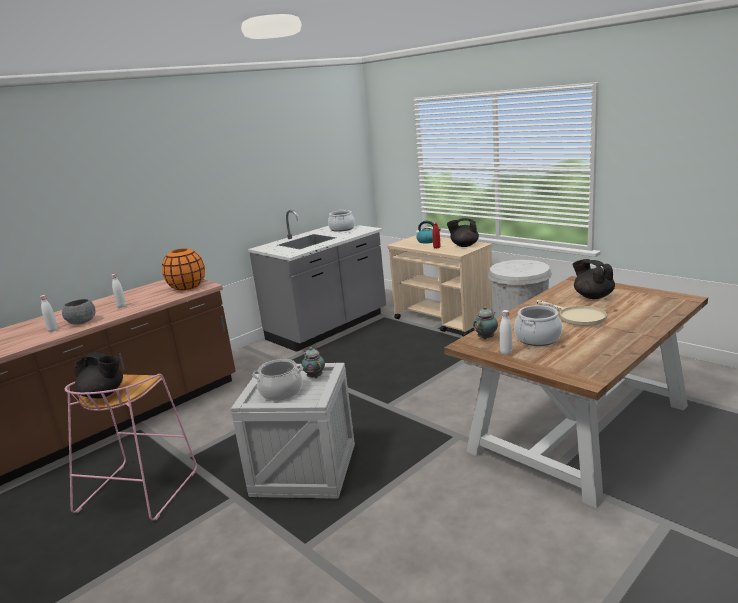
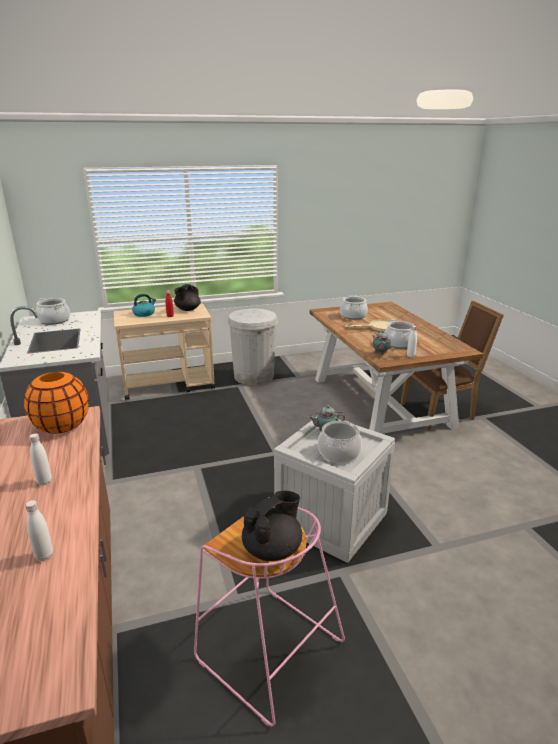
camera: 65 degrees left, 5 degrees up
grey bowl [62,299,95,325] -> none
black teapot [572,259,615,299] -> cooking pot [340,295,368,320]
none -> brown chair [400,301,504,430]

